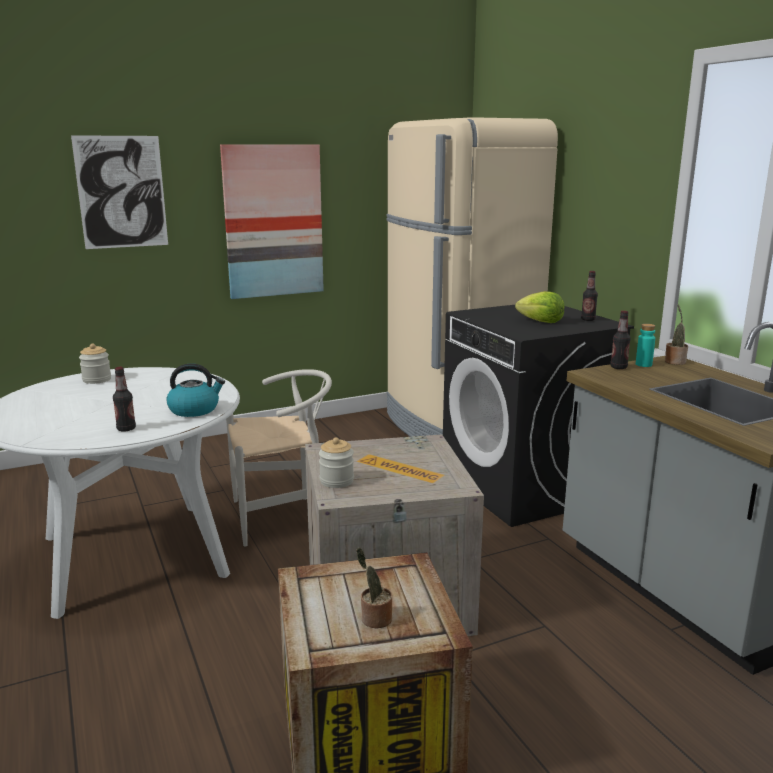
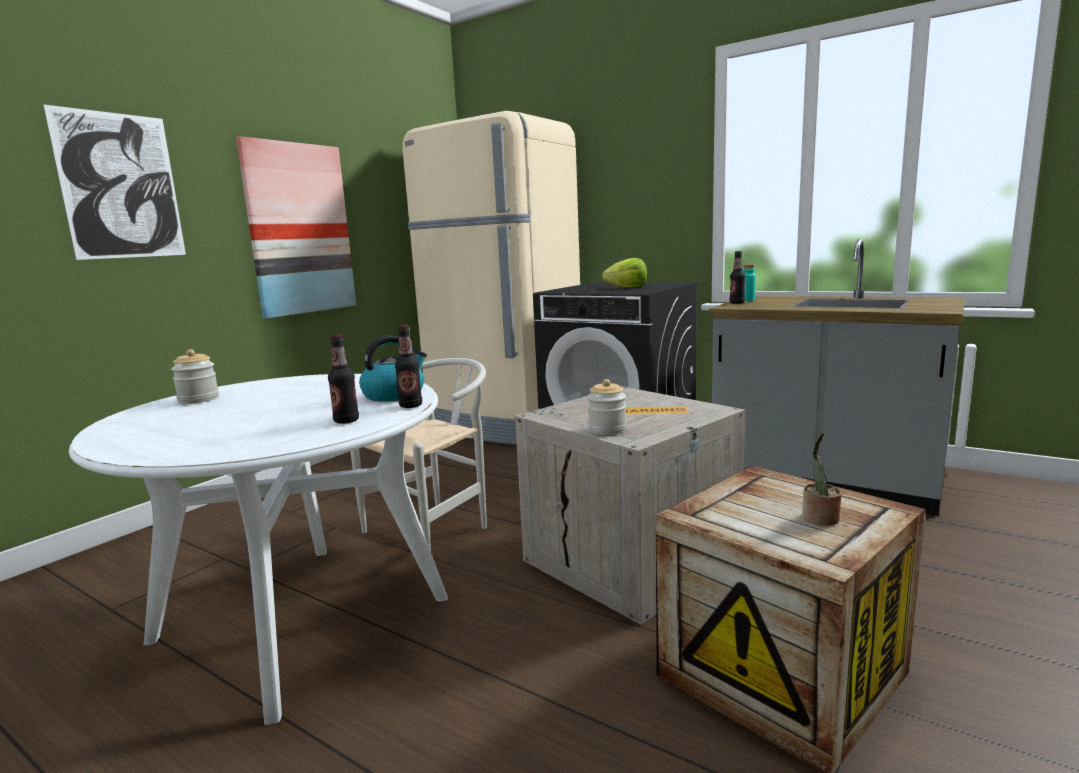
camera: 30 degrees left, 5 degrees down
bottle [581,271,598,321] -> bottle moved to [395,325,422,408]
potted plant [665,305,688,365] -> none

